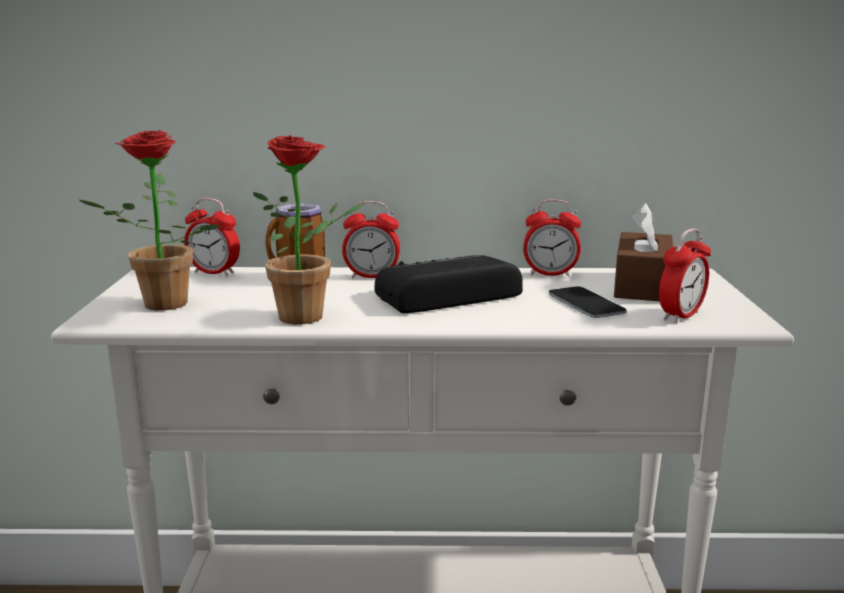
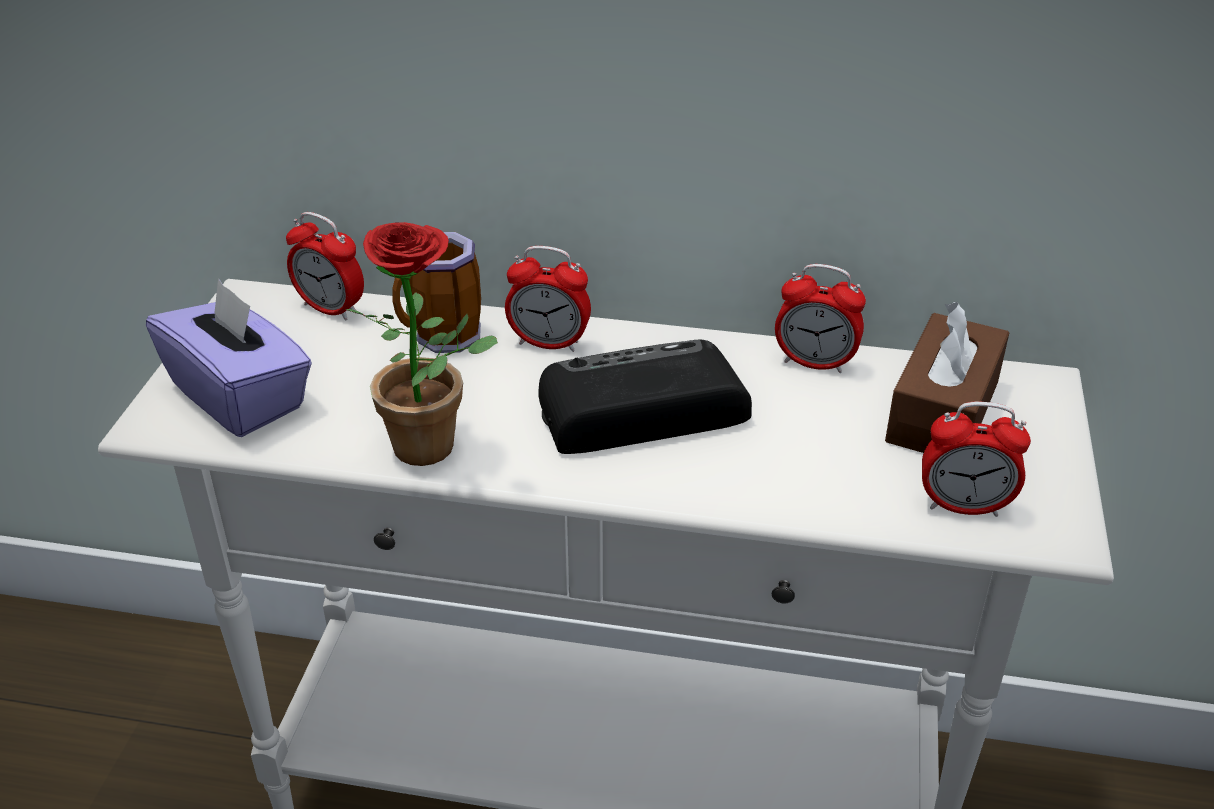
camera: 10 degrees right, 20 degrees up
potted plant [80,130,219,311] -> purple tissue box [146,278,312,437]
phone [549,286,627,318] -> none
alarm clock [659,228,711,323] -> alarm clock turned 45 degrees clockwise [922,401,1031,517]

